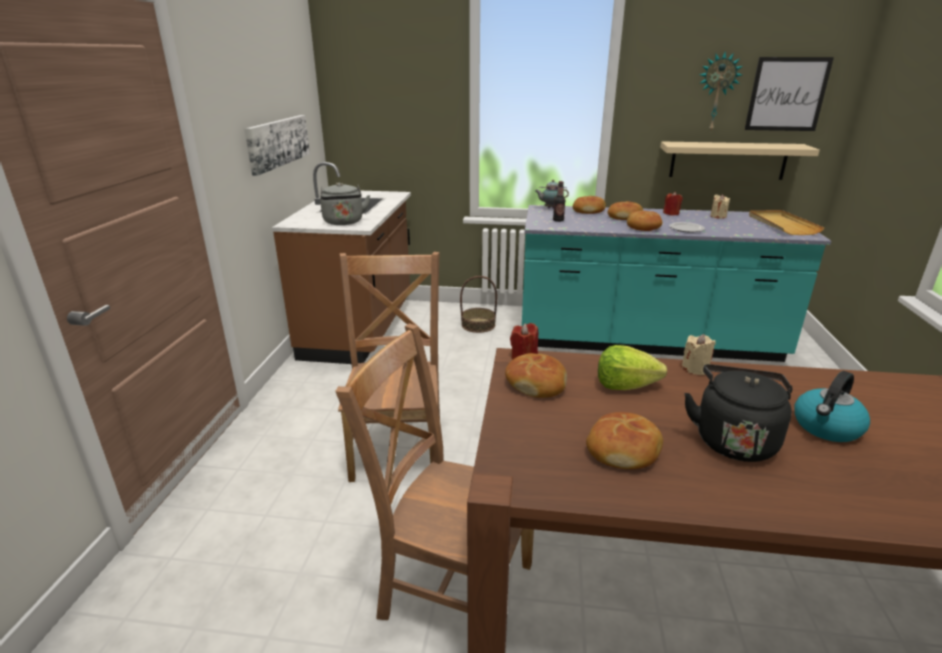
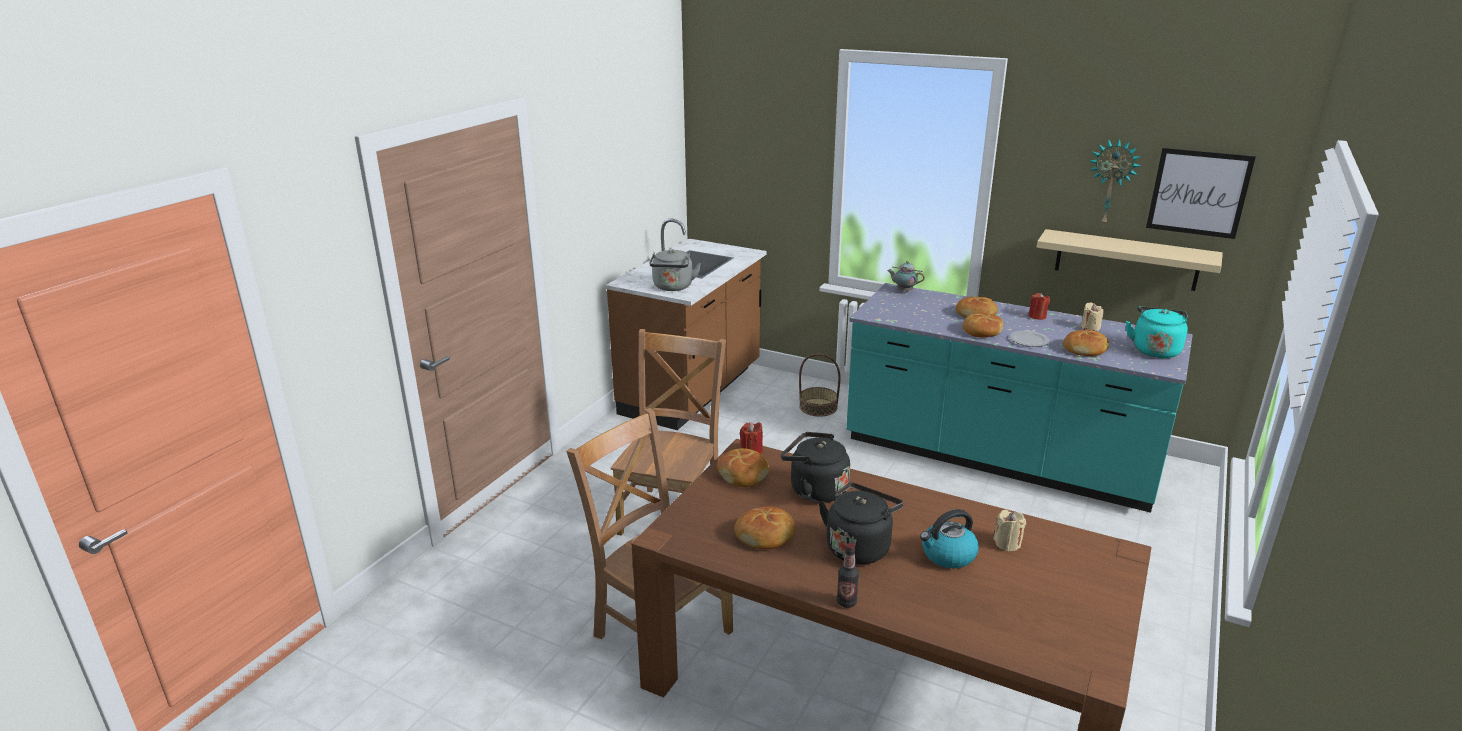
camera: 20 degrees right, 0 degrees up
picture [244,115,310,176] -> none
bottle [553,181,566,222] -> bottle moved to [837,543,859,608]
bread [573,196,606,214] -> bread moved to [1063,330,1109,356]
lettuce [598,345,667,390] -> black kettle [781,432,850,503]
beige candle [681,334,715,375] -> beige candle moved to [993,510,1026,551]
beige tray [749,210,825,235] -> turquoise kettle [1126,306,1188,358]

